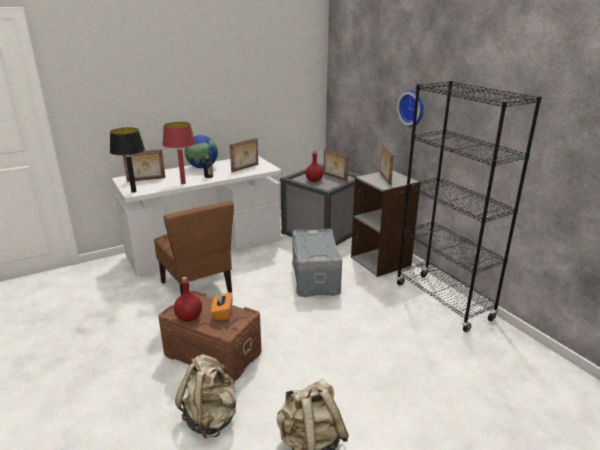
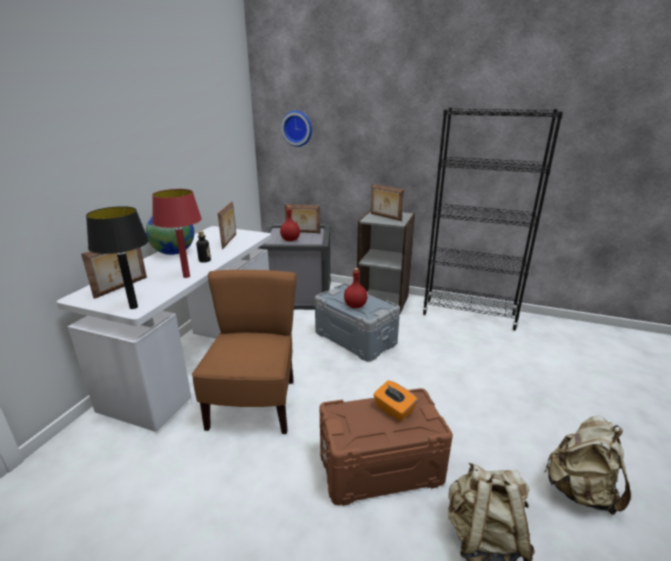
camera: 40 degrees left, 0 degrees up
brown chair [154,201,234,295] -> brown chair turned 105 degrees counterclockwise [192,270,297,434]
red bottle [174,277,202,322] -> red bottle moved to [344,268,367,308]
wall clock [397,90,424,127] -> wall clock moved to [281,111,312,147]

